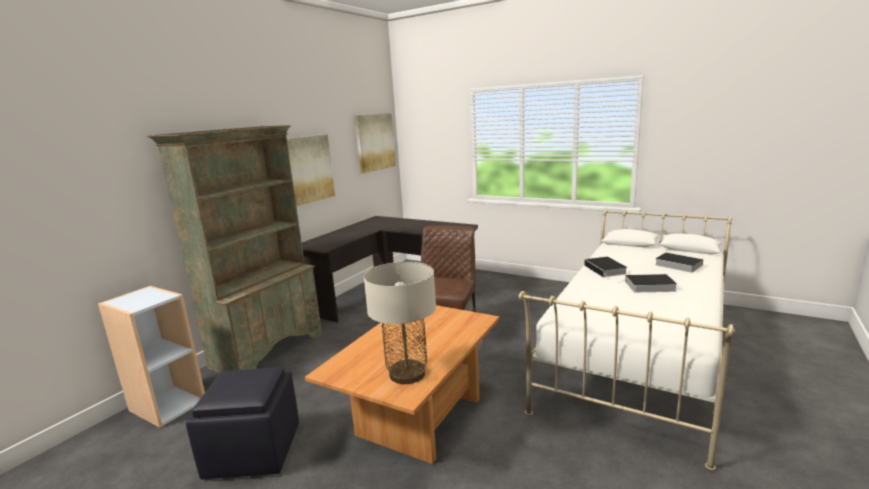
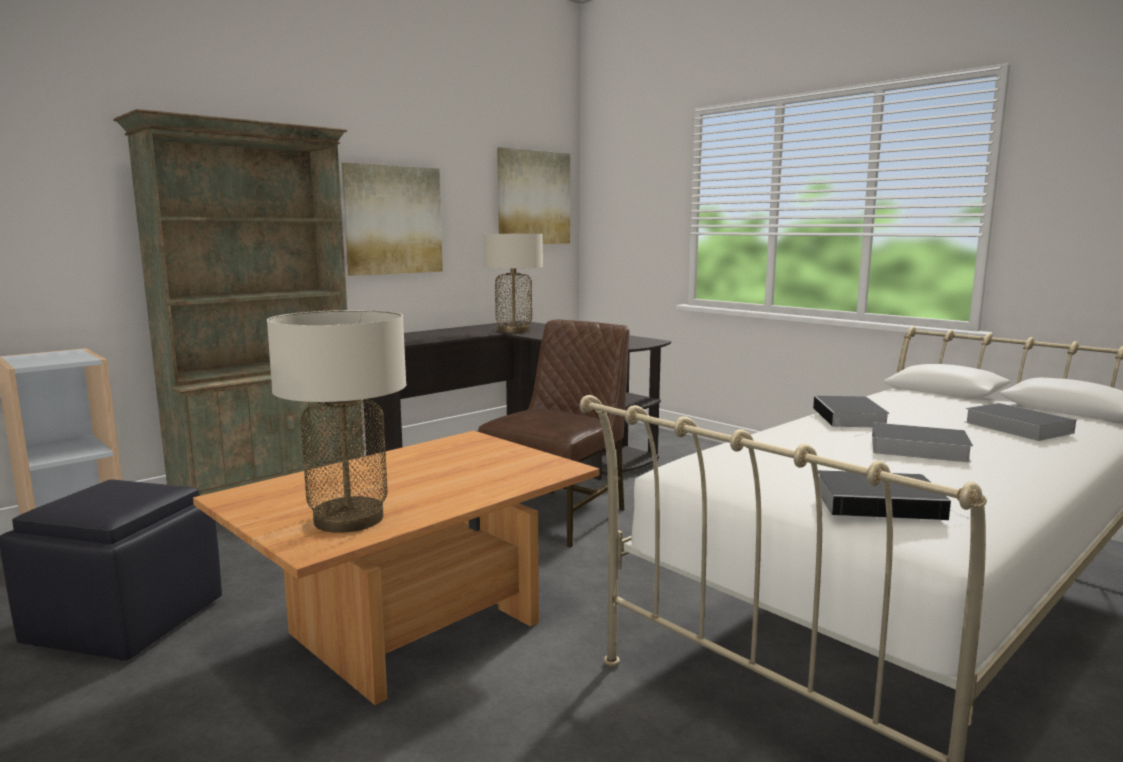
camera: 15 degrees right, 5 degrees down
none -> table lamp [483,234,543,333]
none -> book [818,470,969,520]

